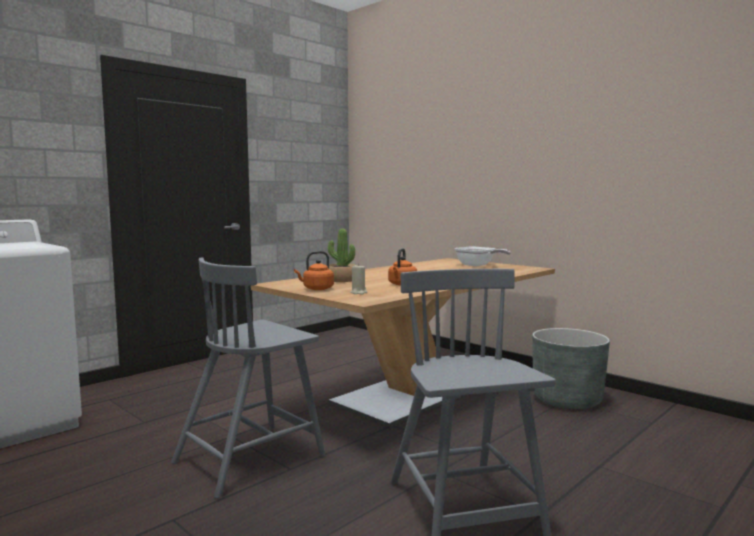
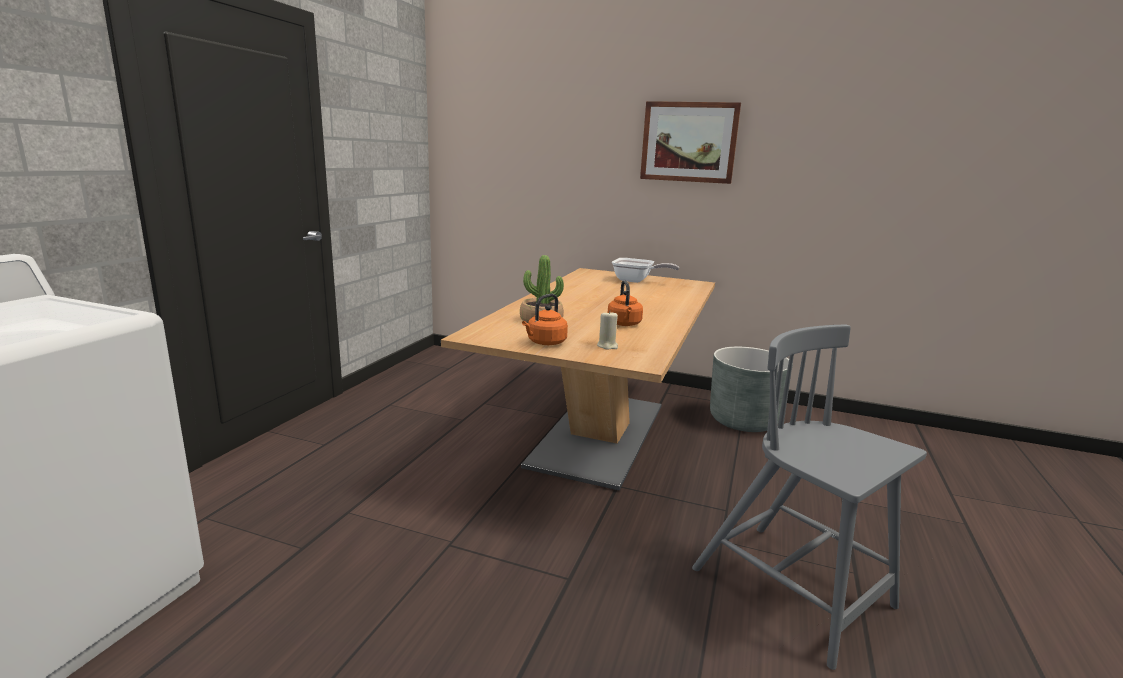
camera: 25 degrees left, 10 degrees up
grey chair [171,257,325,499] -> none
none -> picture [640,101,741,184]

